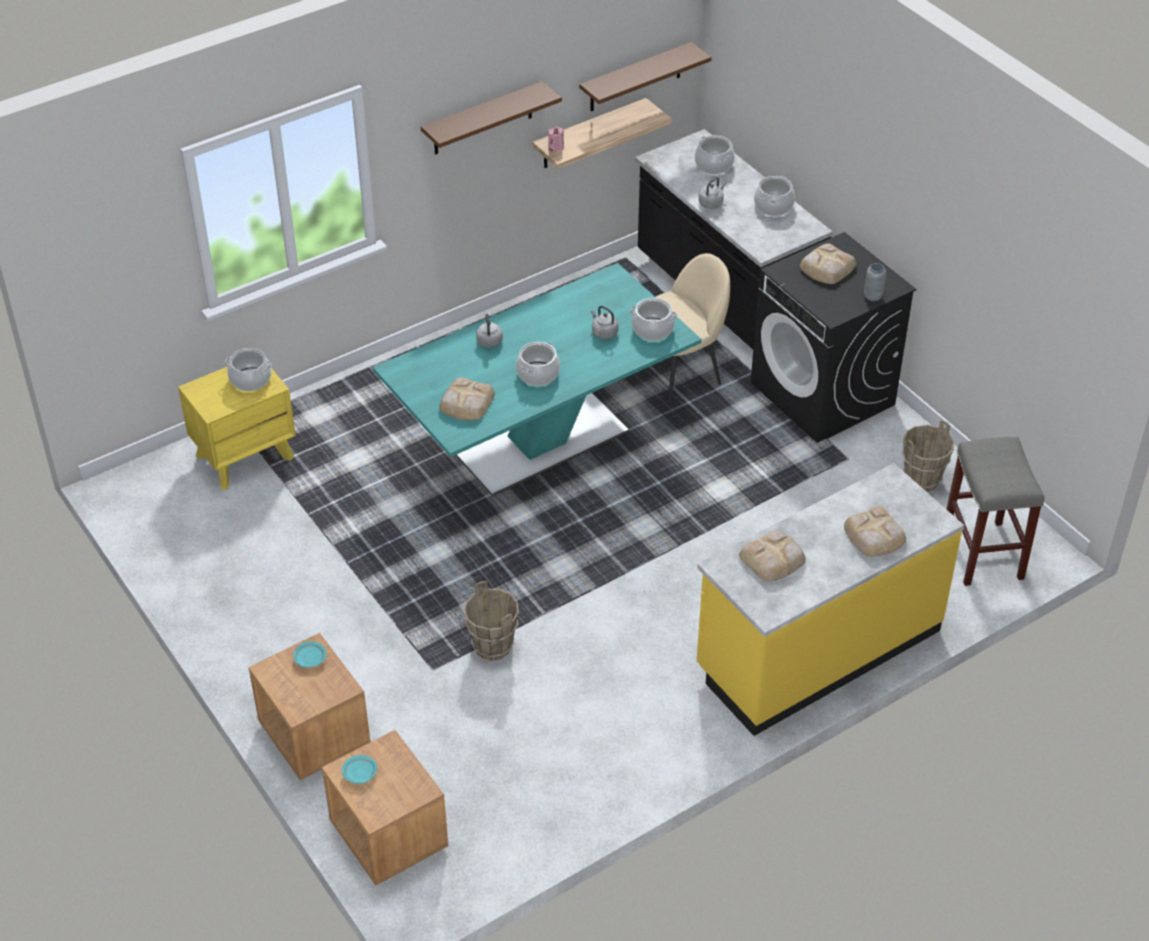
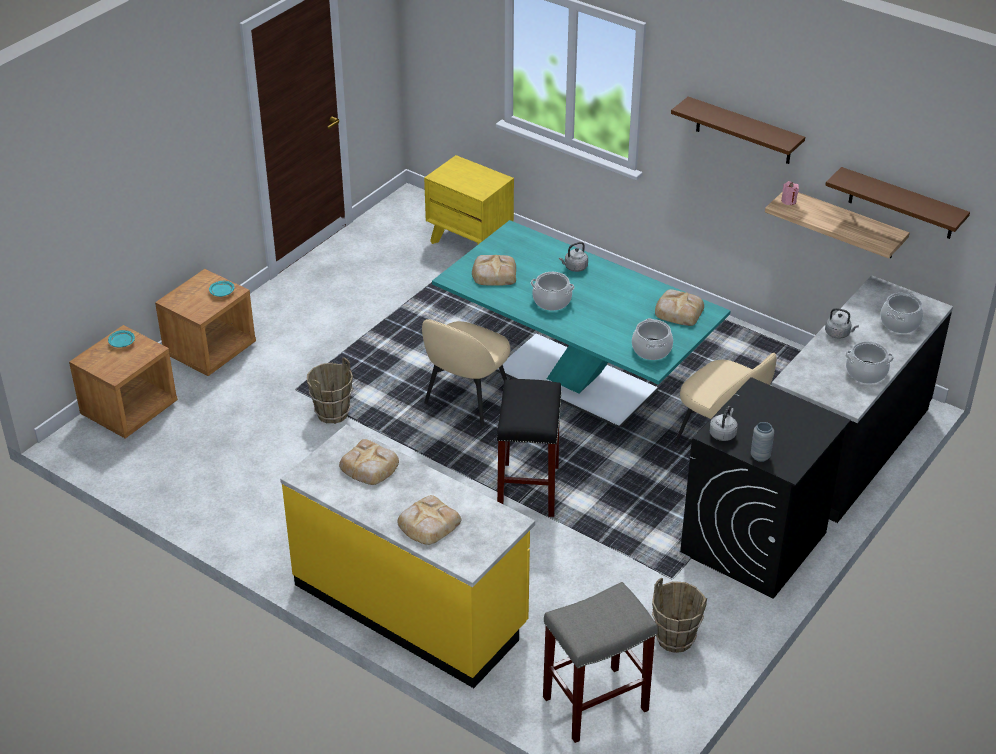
camera: 70 degrees right, 5 degrees down
cooking pot [224,348,272,391] -> none
grey kettle [591,306,618,339] -> grey kettle moved to [709,406,738,441]
bread [800,243,856,284] -> bread moved to [655,289,704,326]
none -> beige chair [422,319,510,426]
none -> black stool [497,379,562,517]

